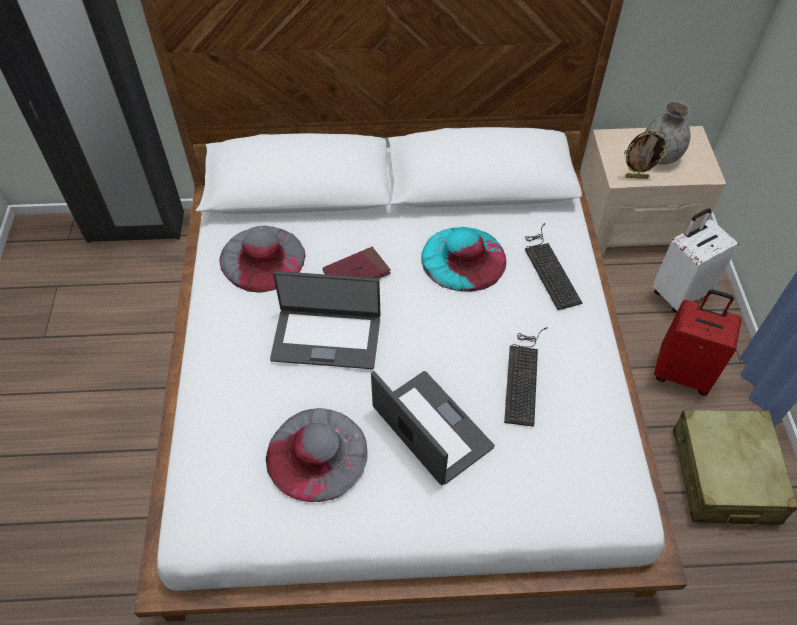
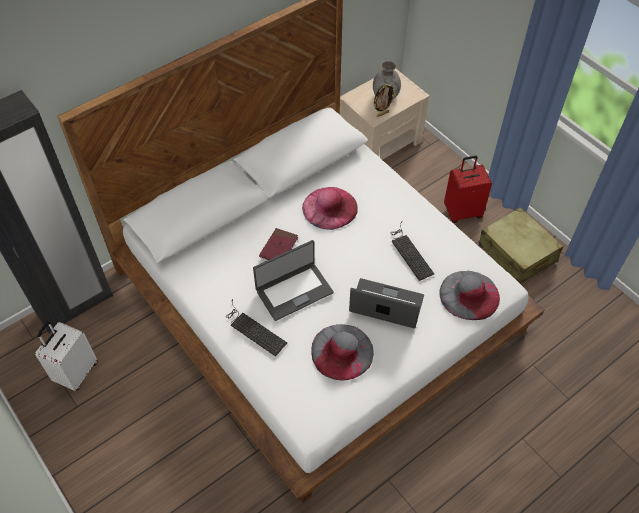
camera: 35 degrees left, 0 degrees up
grey hat [219,226,305,293] -> grey hat moved to [439,271,500,320]
turquoise hat [421,227,506,291] -> pink hat [302,187,358,230]
keyboard [525,223,582,310] -> keyboard moved to [226,299,287,357]
white suitcase [652,208,739,313] -> white suitcase moved to [35,322,98,391]

